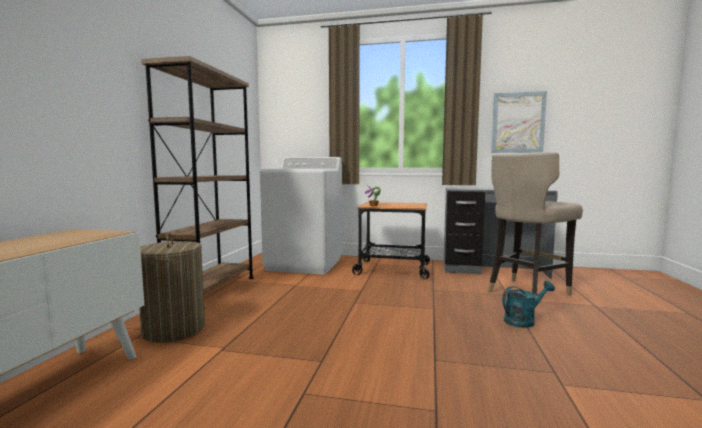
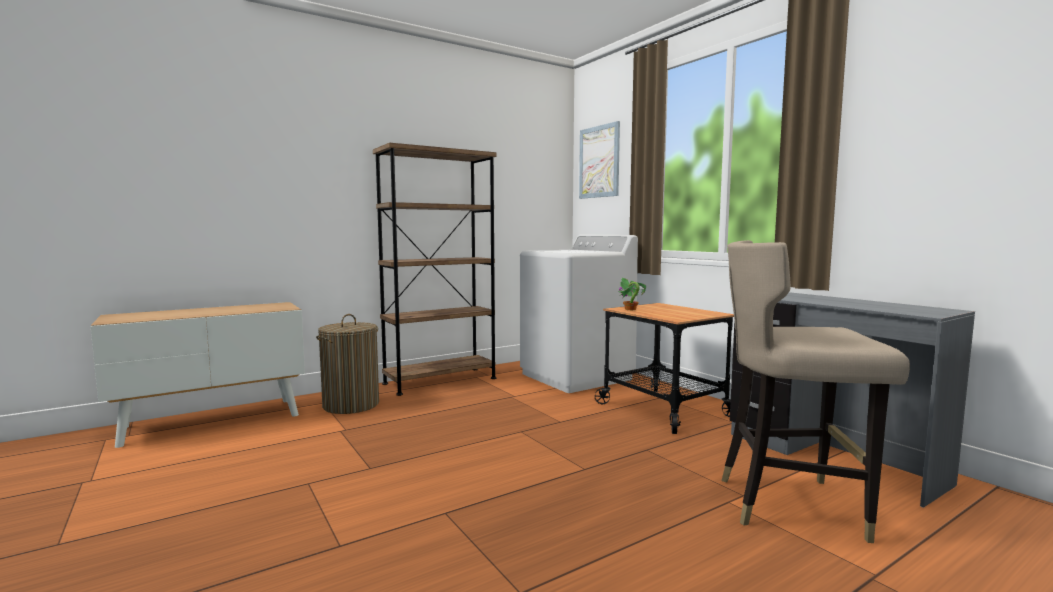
camera: 45 degrees right, 0 degrees up
picture [491,91,547,153] -> picture moved to [579,121,620,199]
turquoise watering can [502,281,555,328] -> none

